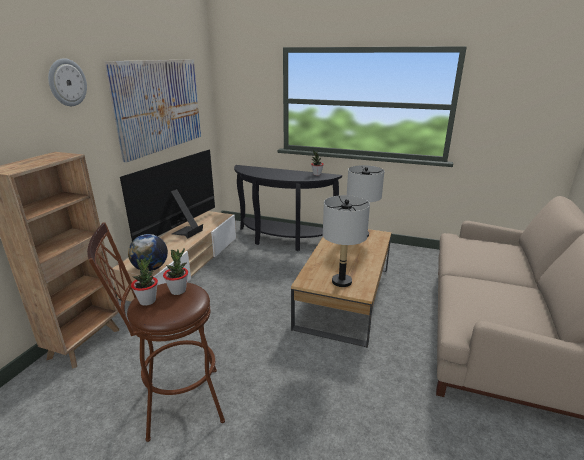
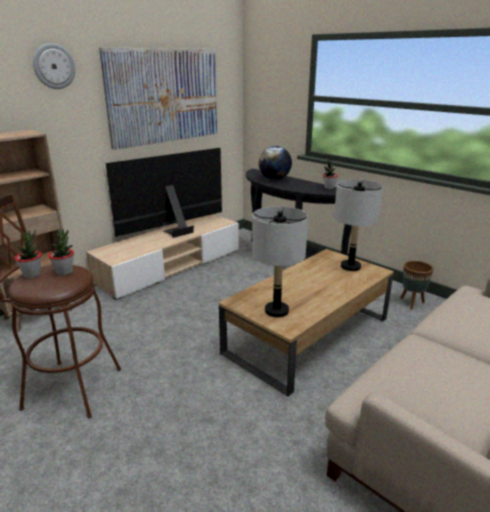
camera: 25 degrees right, 0 degrees up
globe [128,234,168,271] -> globe moved to [259,146,292,180]
none -> brown planter [400,261,434,310]

